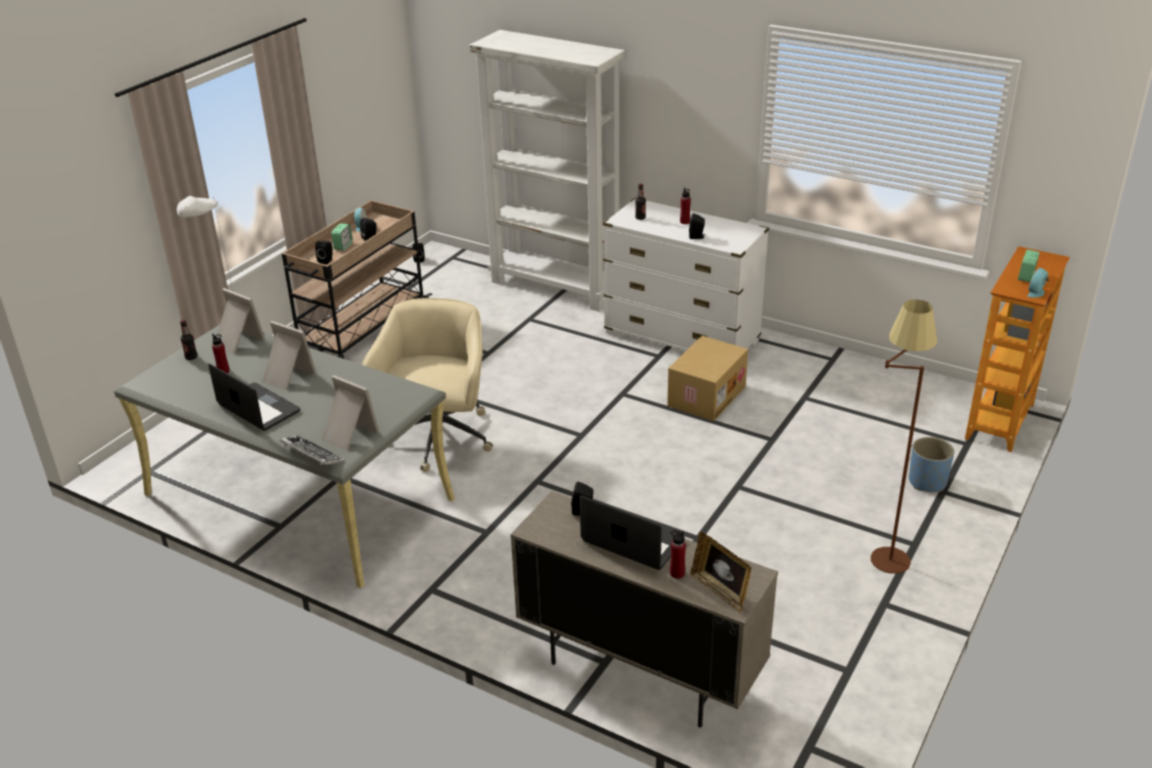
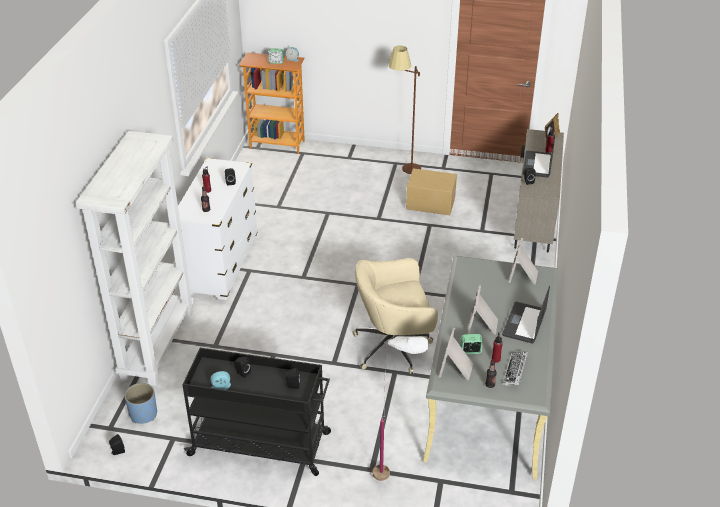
camera: 110 degrees left, 5 degrees up
keyboard [280,436,344,465] -> keyboard moved to [502,352,528,386]
beige cart [282,200,432,359] -> black cart [182,348,331,476]
alarm clock [331,223,353,250] -> alarm clock moved to [460,334,483,354]
cardboard box [667,336,748,421] -> cardboard box moved to [406,168,457,215]
blue planter [909,437,954,492] -> blue planter moved to [124,383,157,424]

